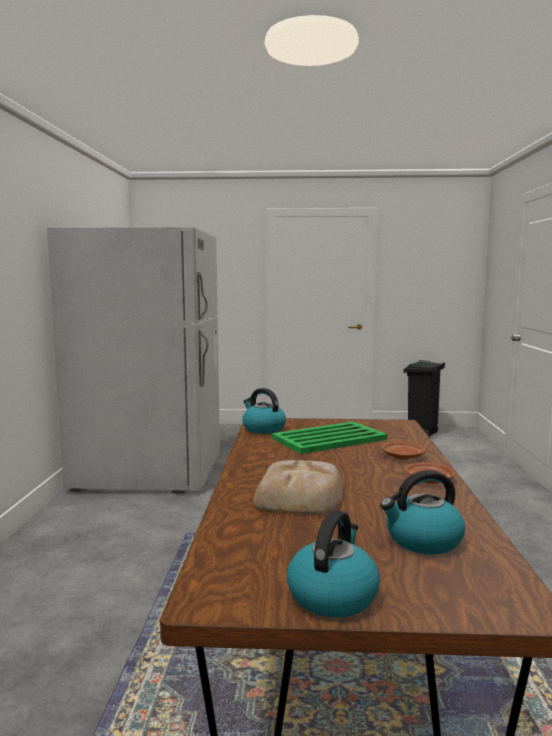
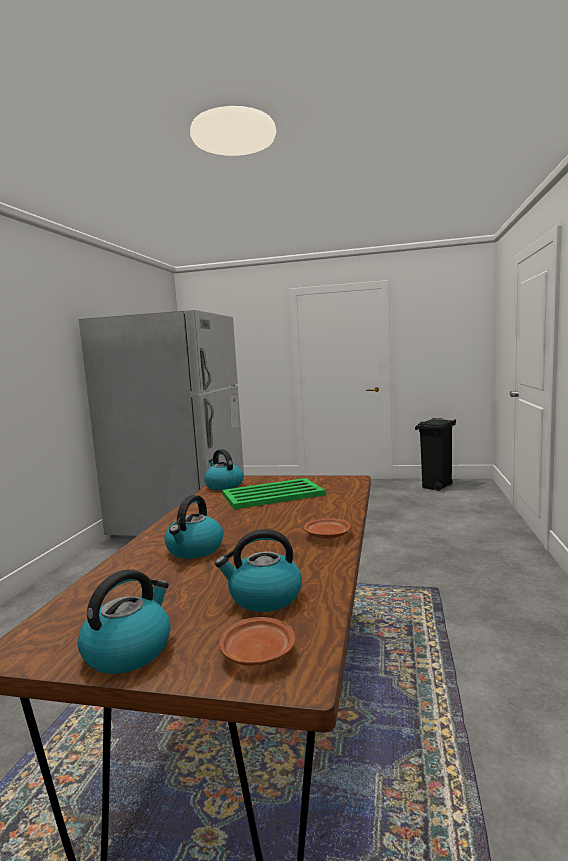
camera: 10 degrees right, 0 degrees up
bread [253,460,343,514] -> kettle [164,495,223,559]
brown plate [381,441,426,460] -> brown plate moved to [219,617,296,666]

